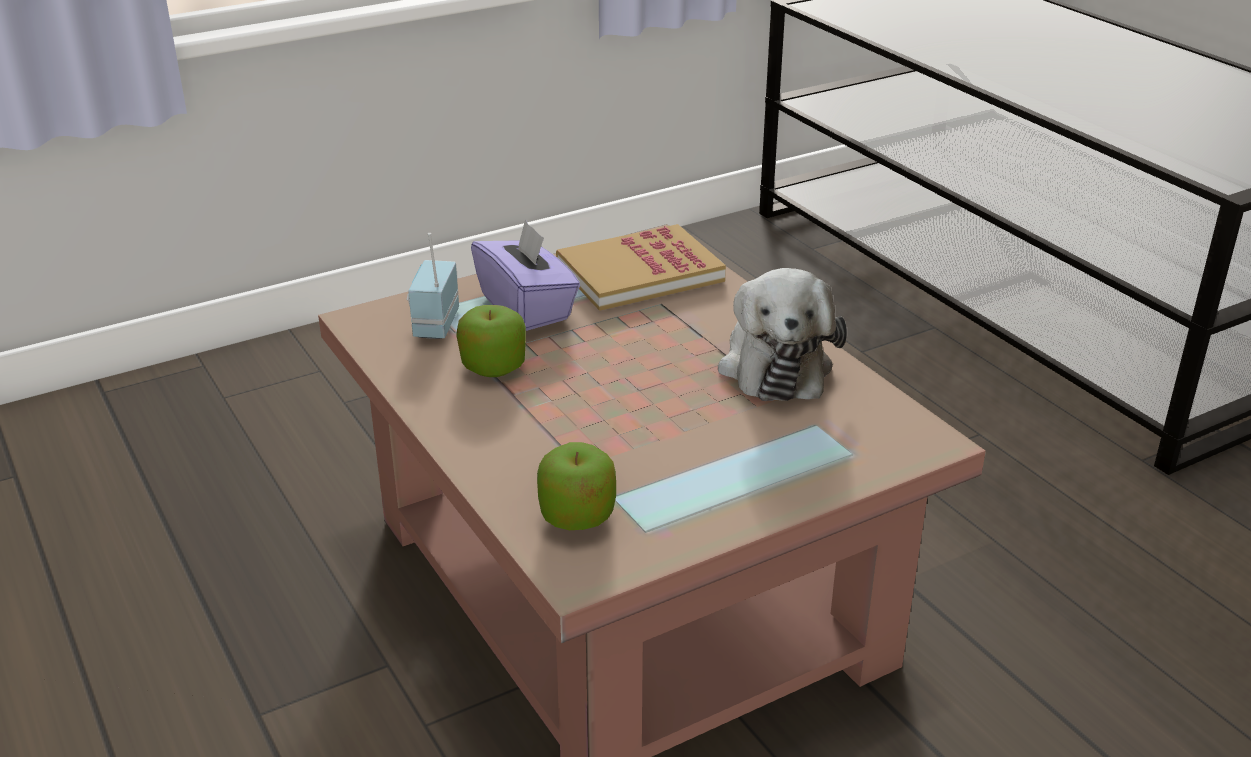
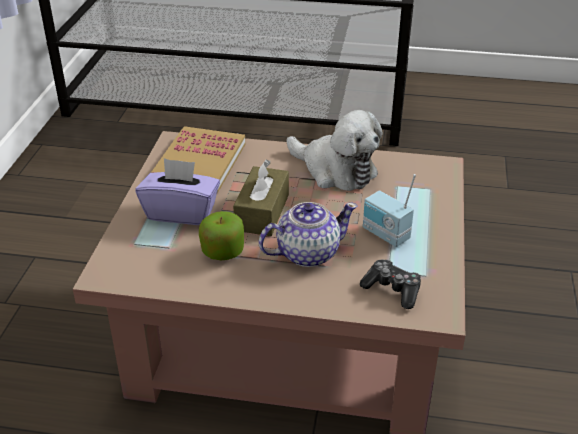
camera: 50 degrees left, 5 degrees up
radio [407,233,459,339] -> radio moved to [363,174,416,247]
apple [537,442,616,530] -> game controller [360,260,421,309]
none -> brown tissue box [233,160,289,236]
none -> teapot [259,202,358,267]

